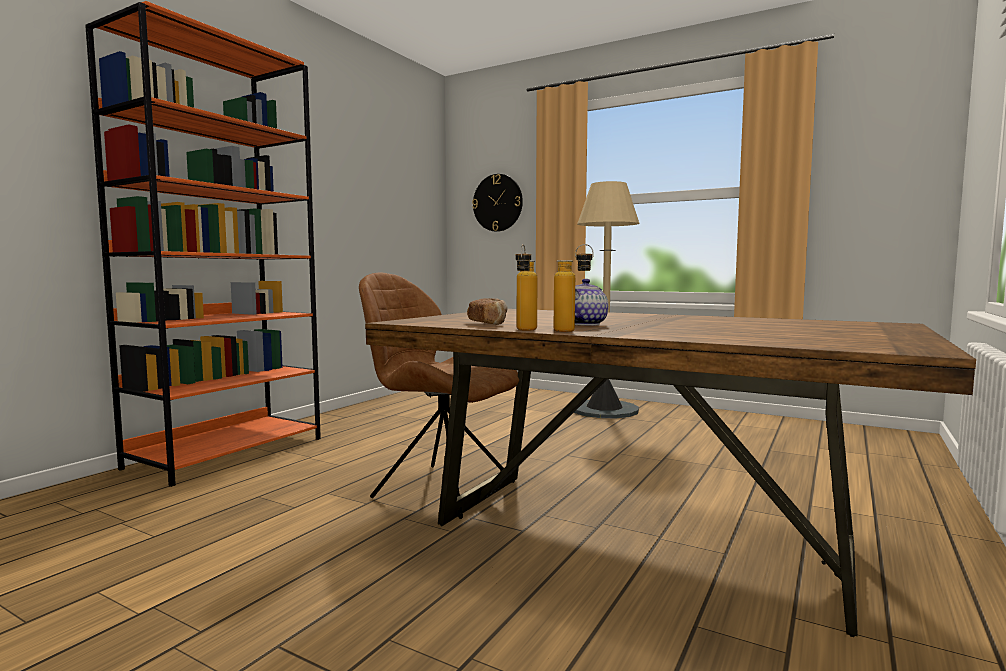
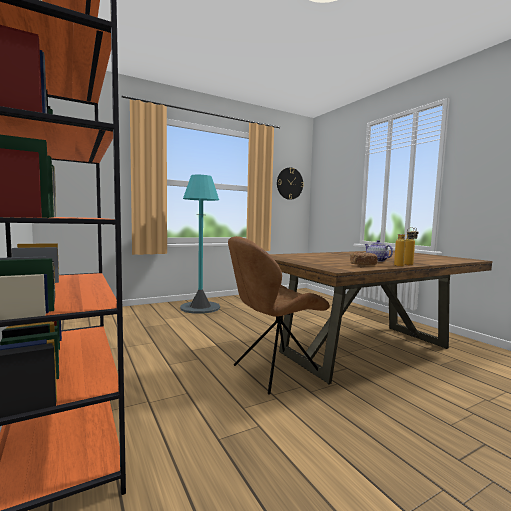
camera: 60 degrees left, 0 degrees up
wall clock [472,174,523,232] -> wall clock moved to [277,167,304,200]
beige floor lamp [574,181,639,418] -> turquoise floor lamp [180,175,220,314]

